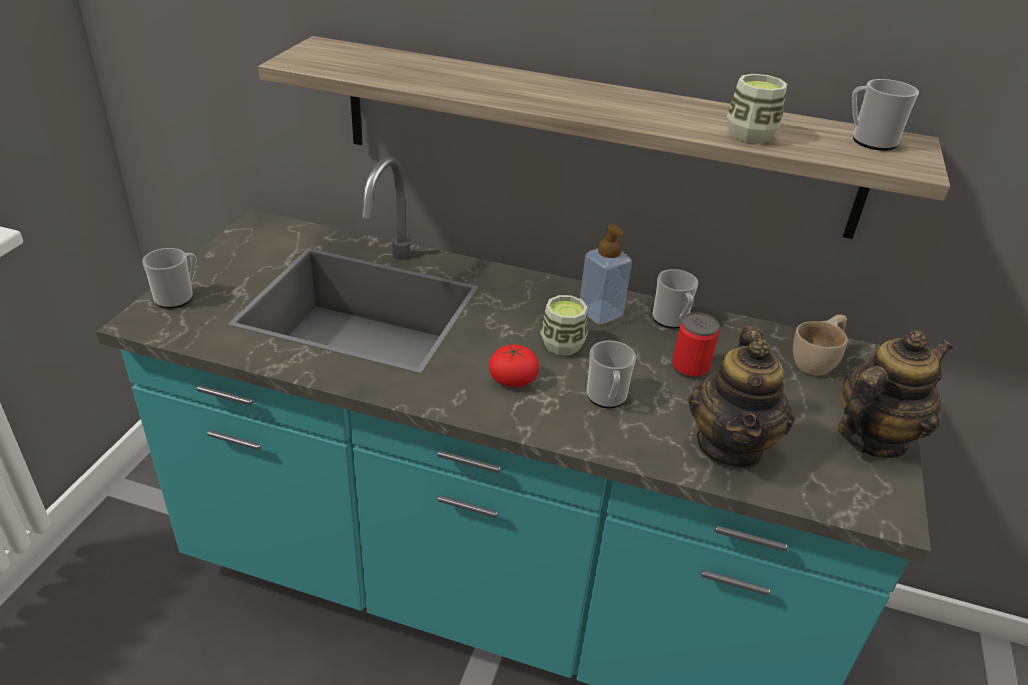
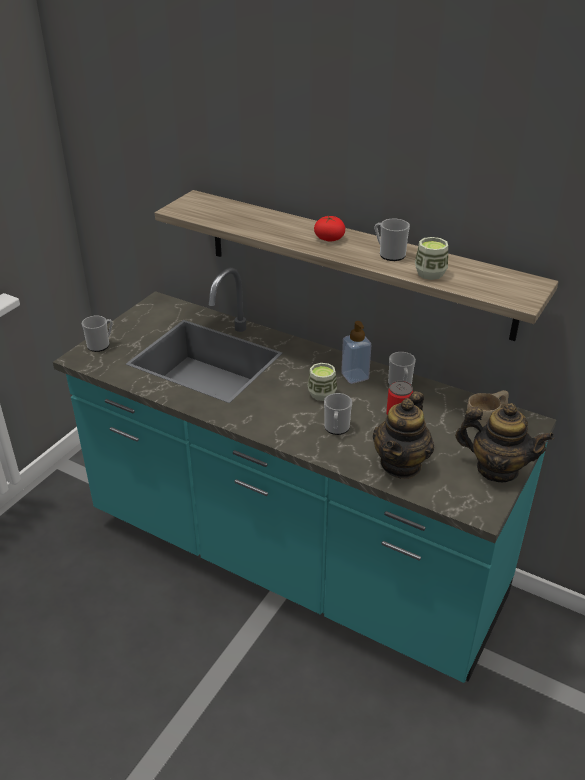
camera: 15 degrees right, 0 degrees up
tomato [489,344,539,387] -> tomato moved to [314,216,345,241]
teapot [838,331,953,458] -> teapot turned 45 degrees clockwise [455,403,554,482]
mug [852,79,919,151] -> mug moved to [375,219,410,261]

